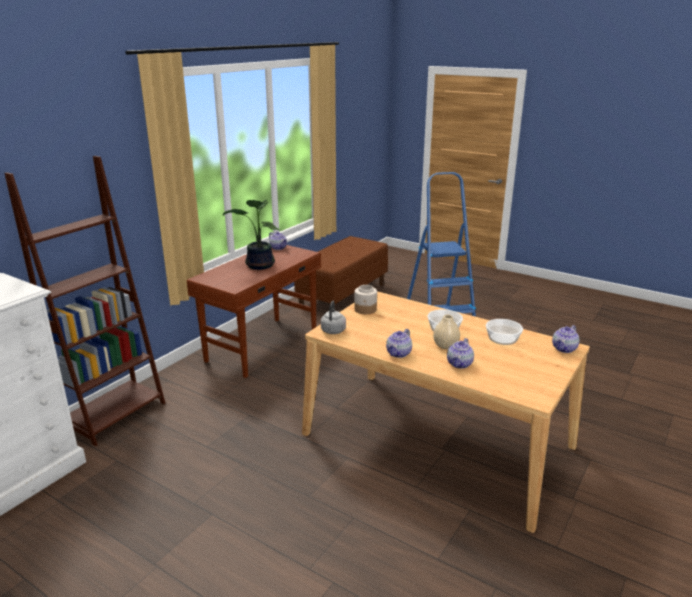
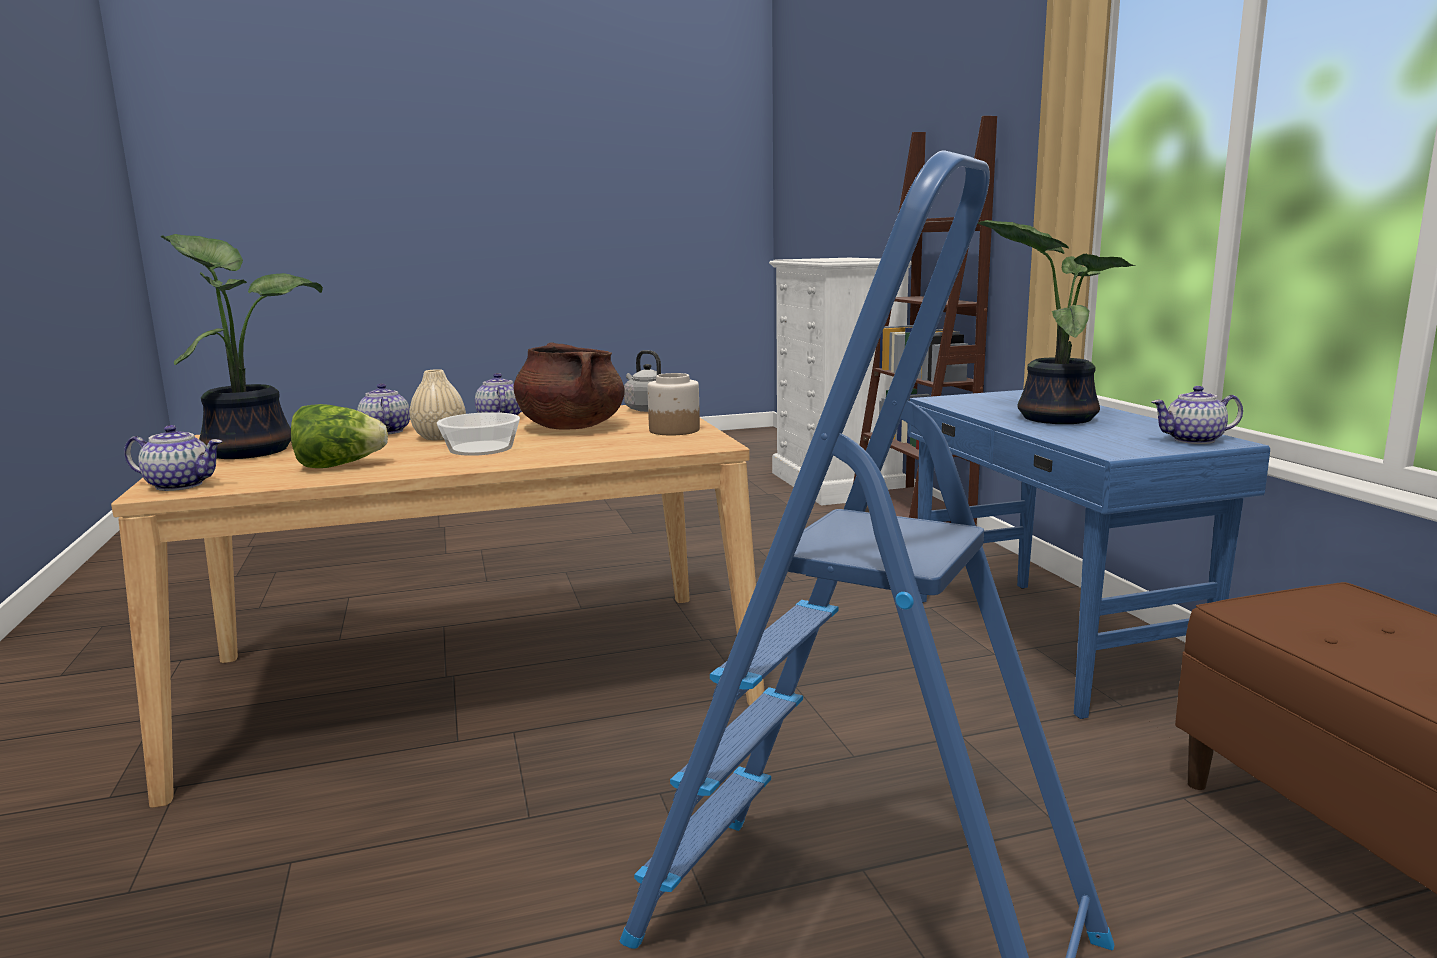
camera: 130 degrees right, 10 degrees down
brown console table [187,245,321,378] -> blue console table [908,390,1270,719]
bowl [486,319,523,345] -> lettuce [291,404,388,468]
teapot [552,325,580,353] -> teapot turned 105 degrees clockwise [124,425,222,491]
none -> potted plant [161,234,323,459]
none -> brown cooking pot [513,342,625,430]

